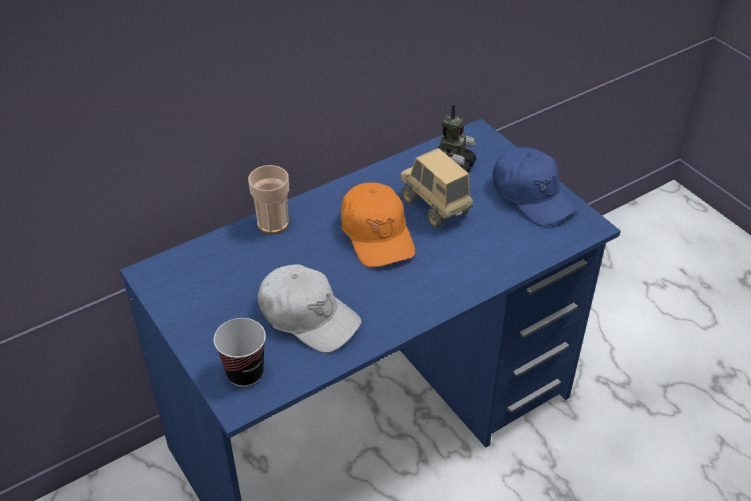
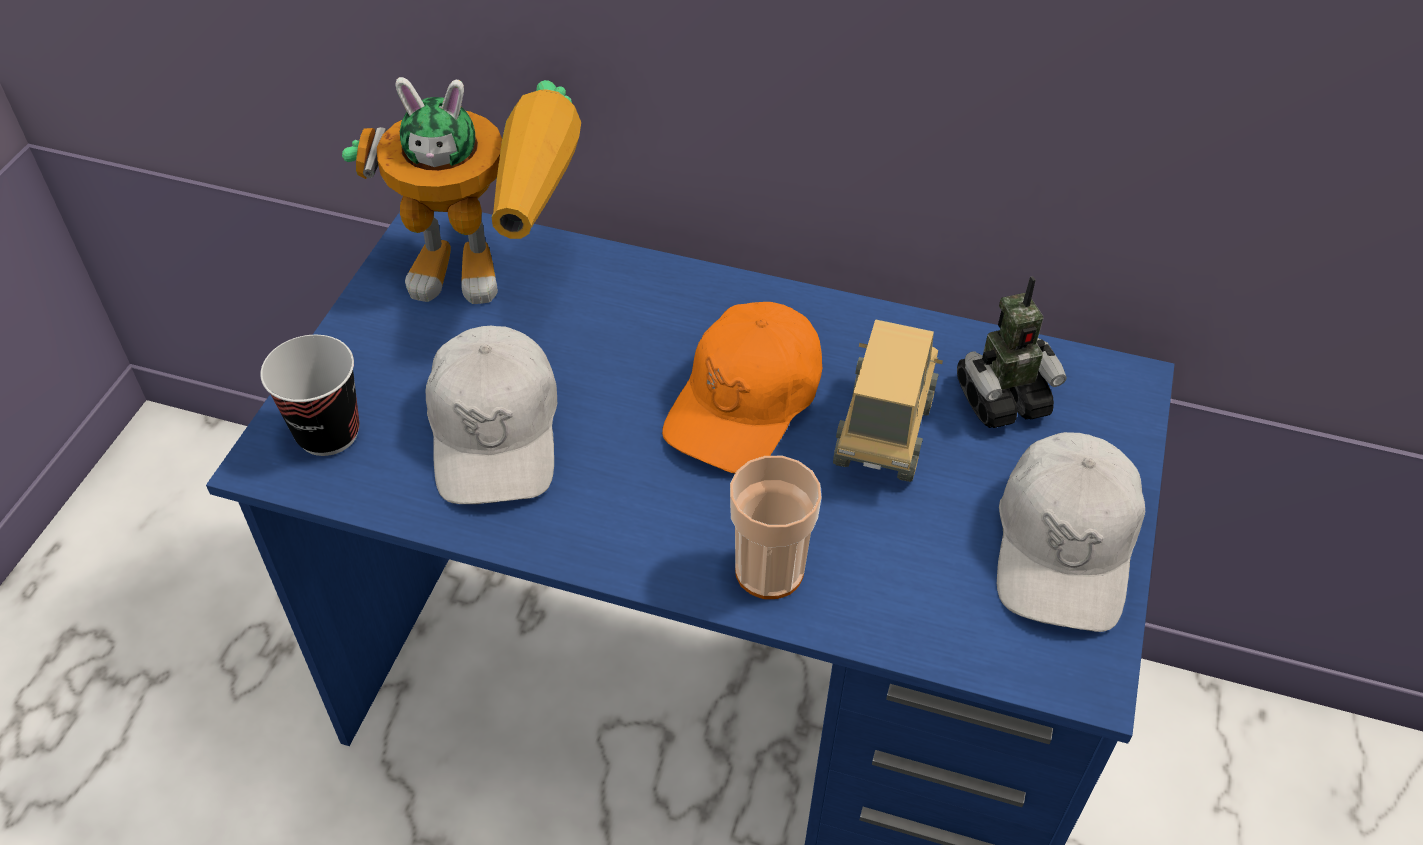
camera: 50 degrees right, 5 degrees up
cup [248,165,289,234] -> cup moved to [730,456,822,599]
blue cap [493,147,578,226] -> white cap [997,432,1145,632]
none -> toy robot [342,77,581,304]

